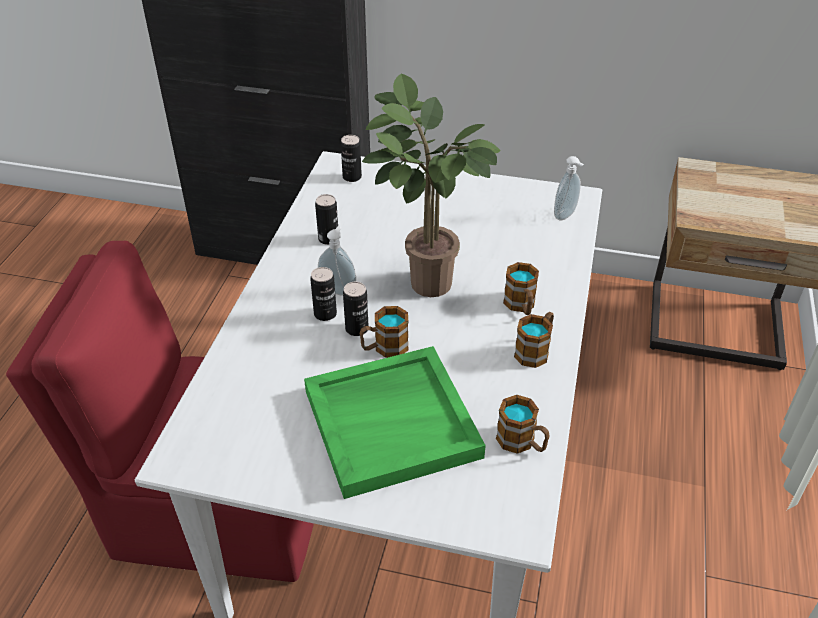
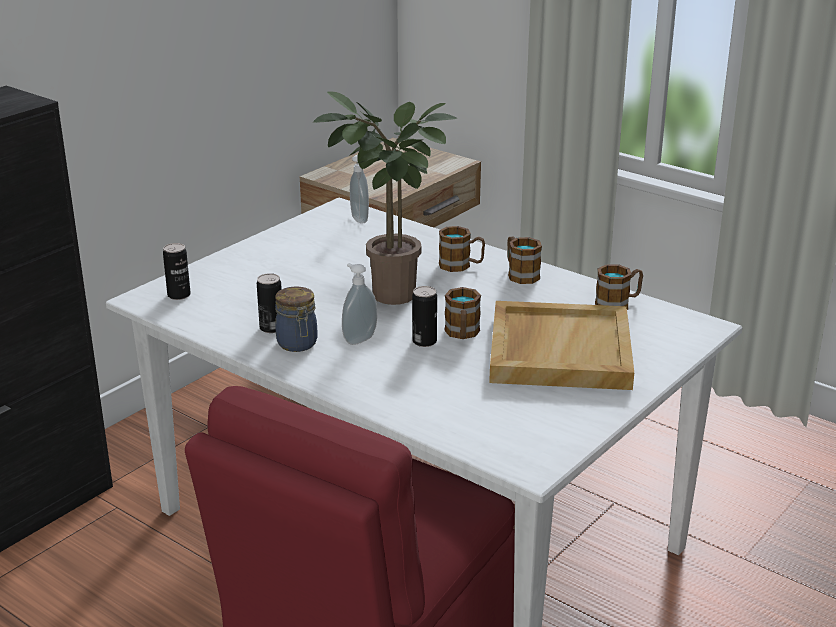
camera: 65 degrees left, 15 degrees down
green tray [304,346,486,499] -> beige tray [489,301,634,390]
can [310,267,337,321] -> none
none -> jar [275,287,318,352]

